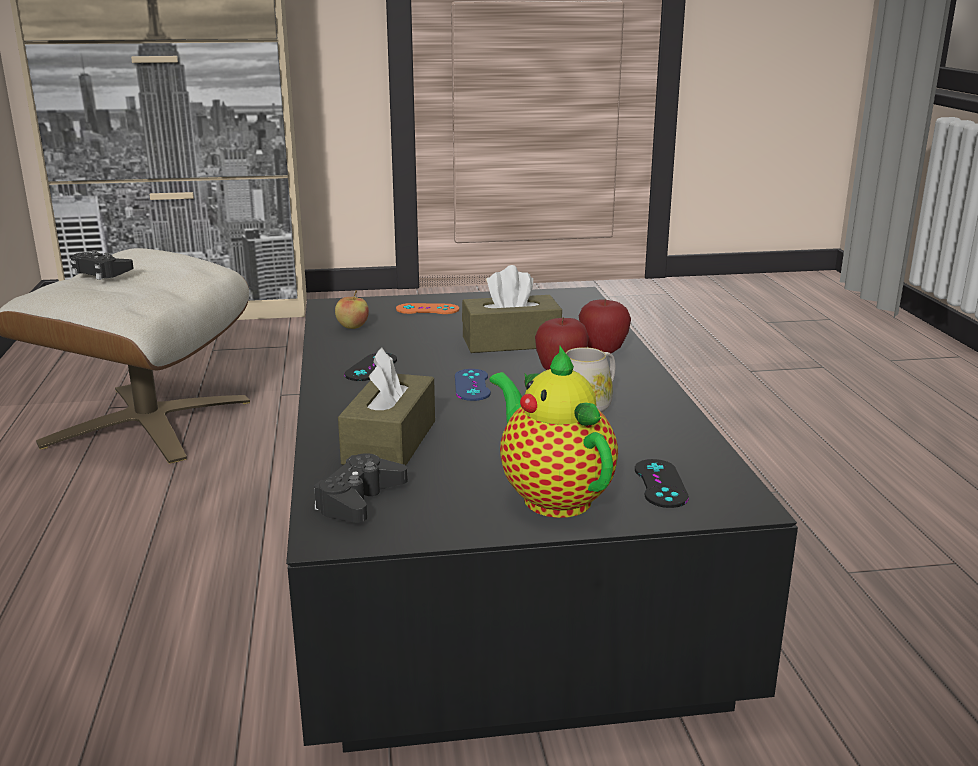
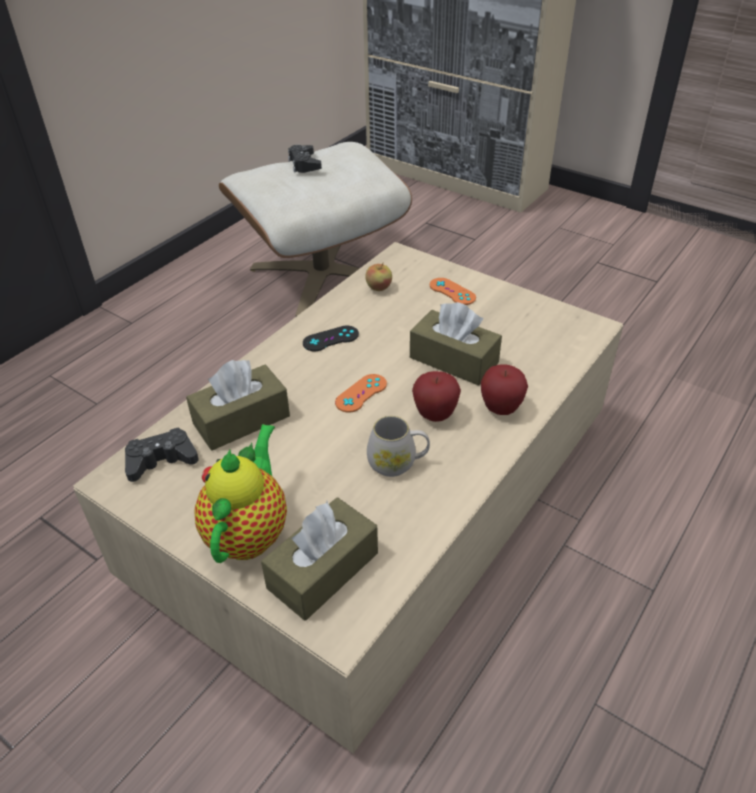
camera: 45 degrees right, 20 degrees up
black coffee table [286,287,798,753] -> beige coffee table [73,242,623,754]
blue game controller [455,369,491,401] -> orange game controller [335,374,387,413]
black game controller [635,459,689,508] -> brown tissue box [261,498,378,621]

